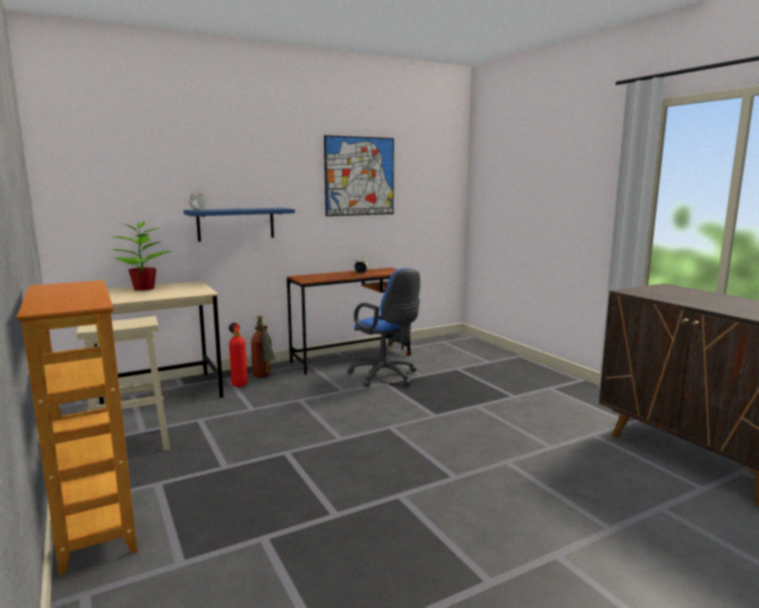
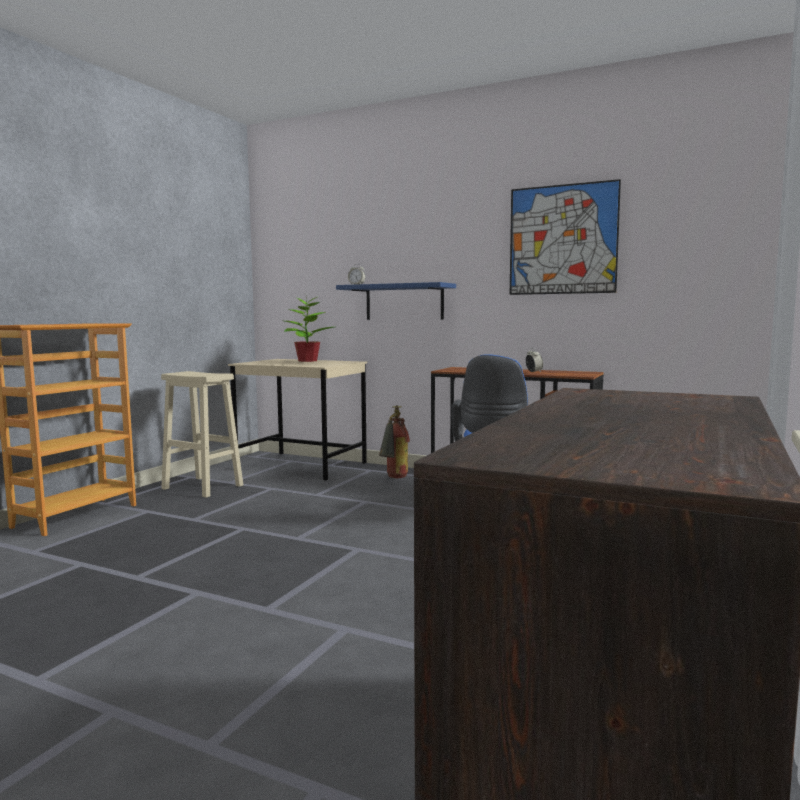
camera: 55 degrees right, 5 degrees down
fire extinguisher [229,323,248,387] -> none

